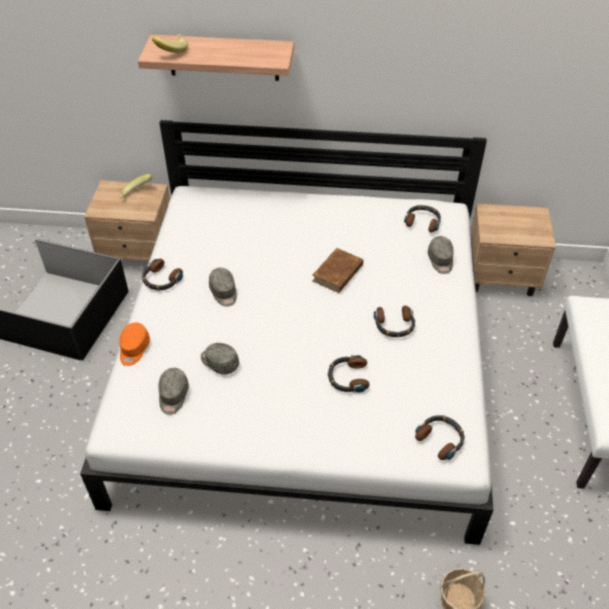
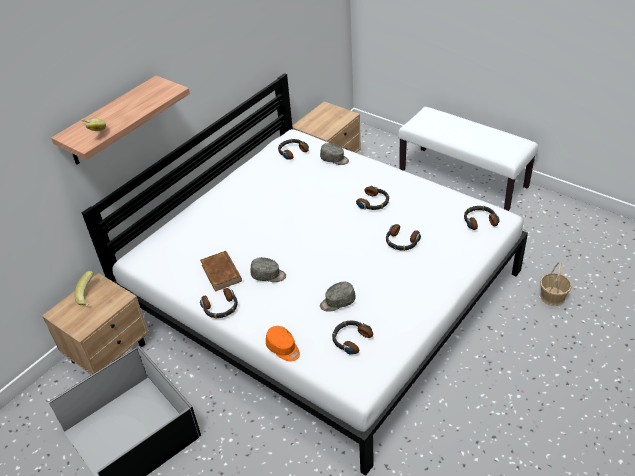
camera: 55 degrees left, 5 degrees down
grey cap [158,368,189,415] -> headphones [332,321,373,354]
brown book [313,248,363,293] -> brown book moved to [200,251,242,292]

